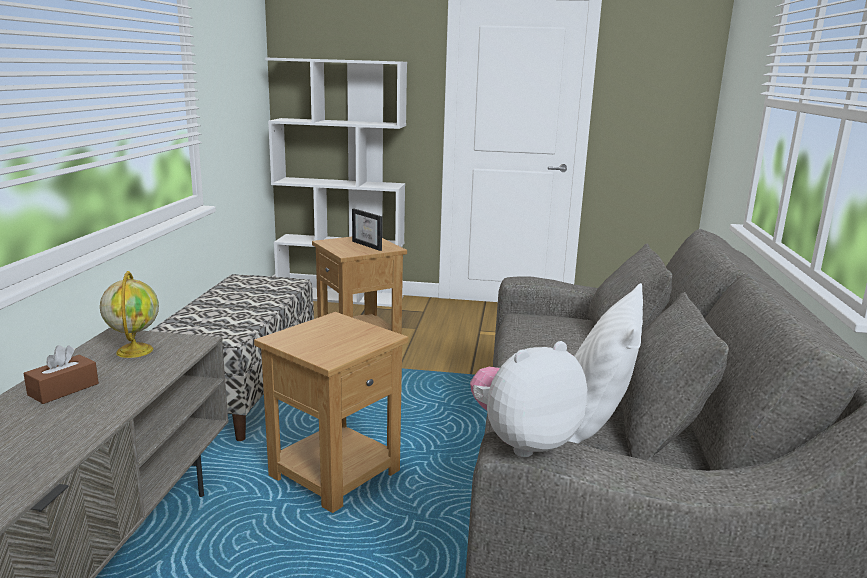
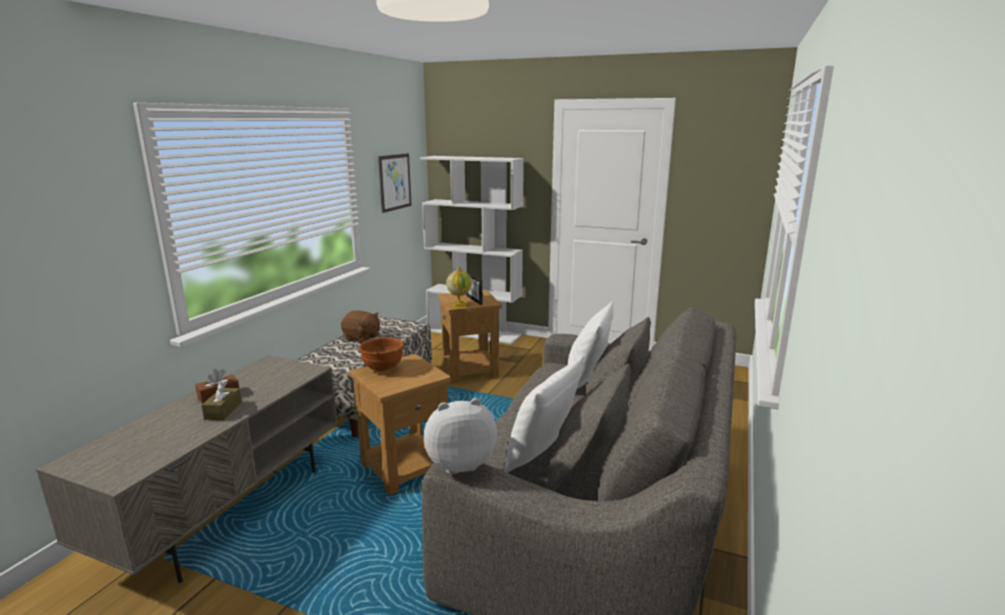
camera: 15 degrees right, 0 degrees up
globe [100,271,159,358] -> globe moved to [446,266,472,308]
none -> brown tissue box [202,381,242,420]
none -> brown plush toy [341,310,380,342]
none -> brown bowl [359,337,404,372]
none -> picture [378,153,412,213]
none -> white pillow [568,301,613,389]

